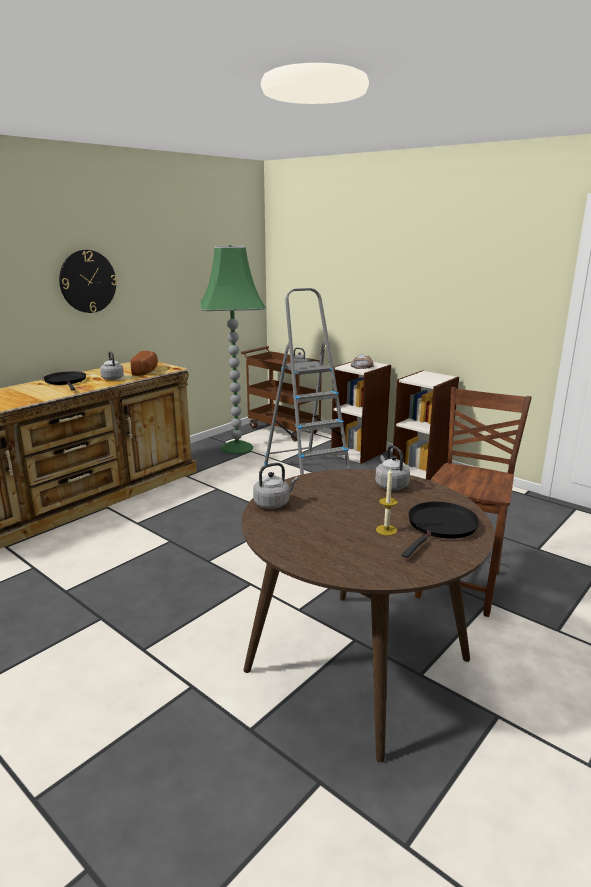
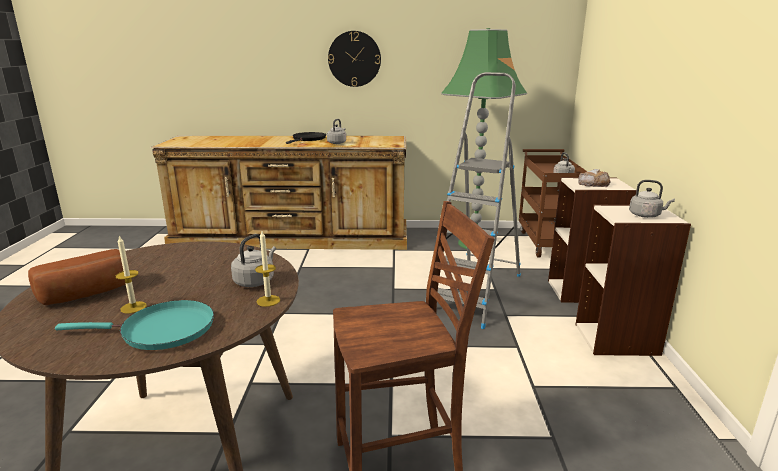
camera: 50 degrees right, 0 degrees up
bread [130,351,158,376] -> bread moved to [28,249,125,305]
grey kettle [253,463,298,509] -> grey kettle moved to [629,180,675,218]
black frying pan [402,501,480,558] -> turquoise frying pan [55,300,214,350]
none -> candle [255,231,280,307]

